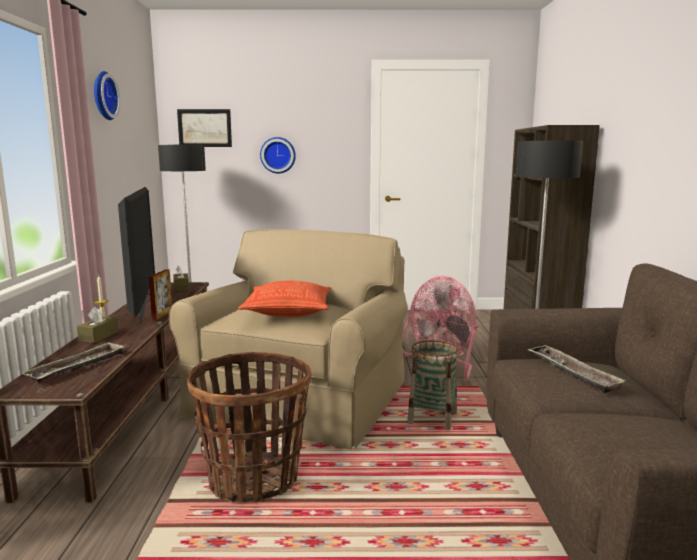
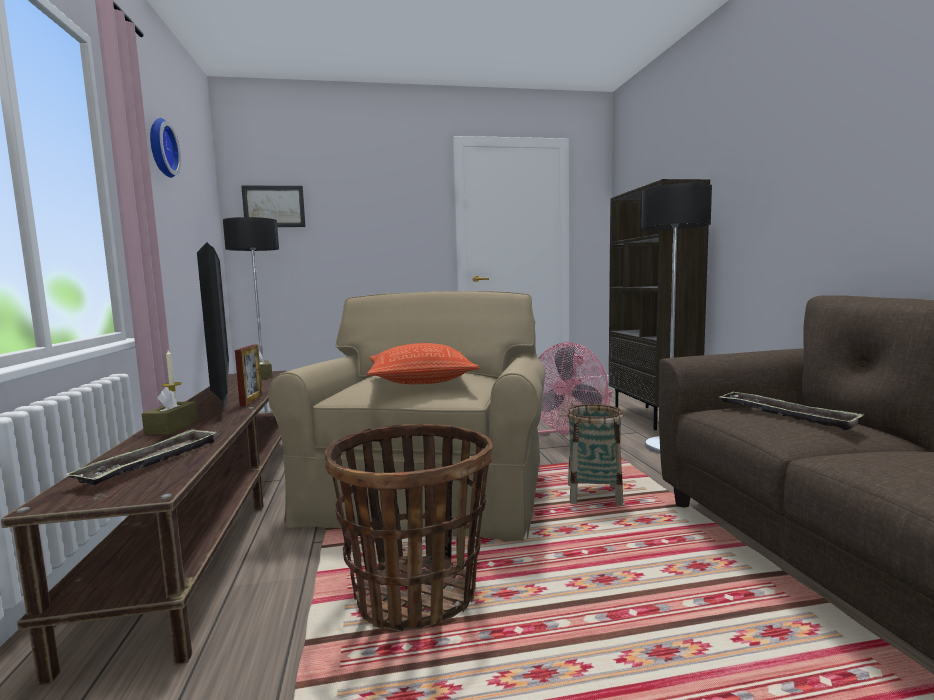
camera: 10 degrees left, 5 degrees down
wall clock [260,137,296,174] -> none

